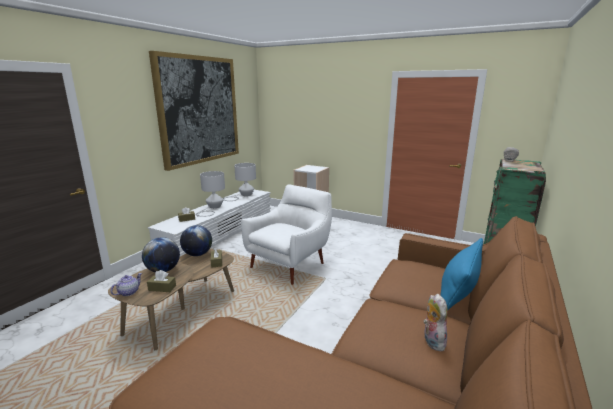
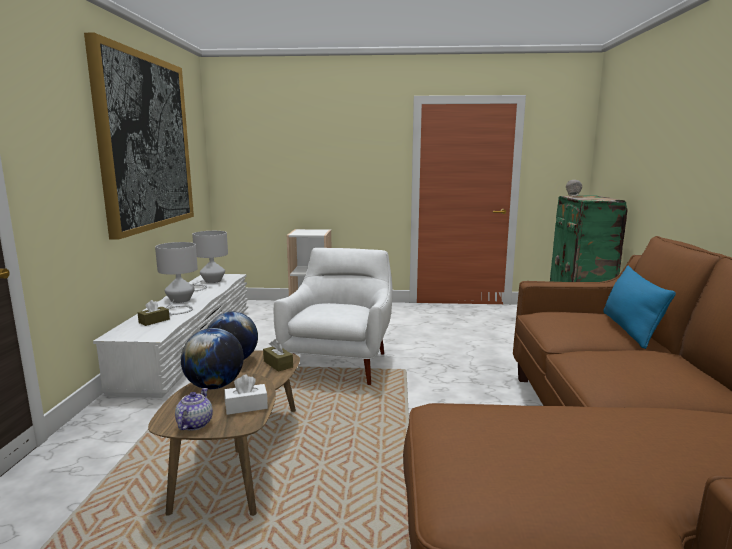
camera: 25 degrees left, 5 degrees down
brown tissue box [147,270,176,292] -> white tissue box [225,375,268,415]
plush toy [423,294,448,351] -> none

